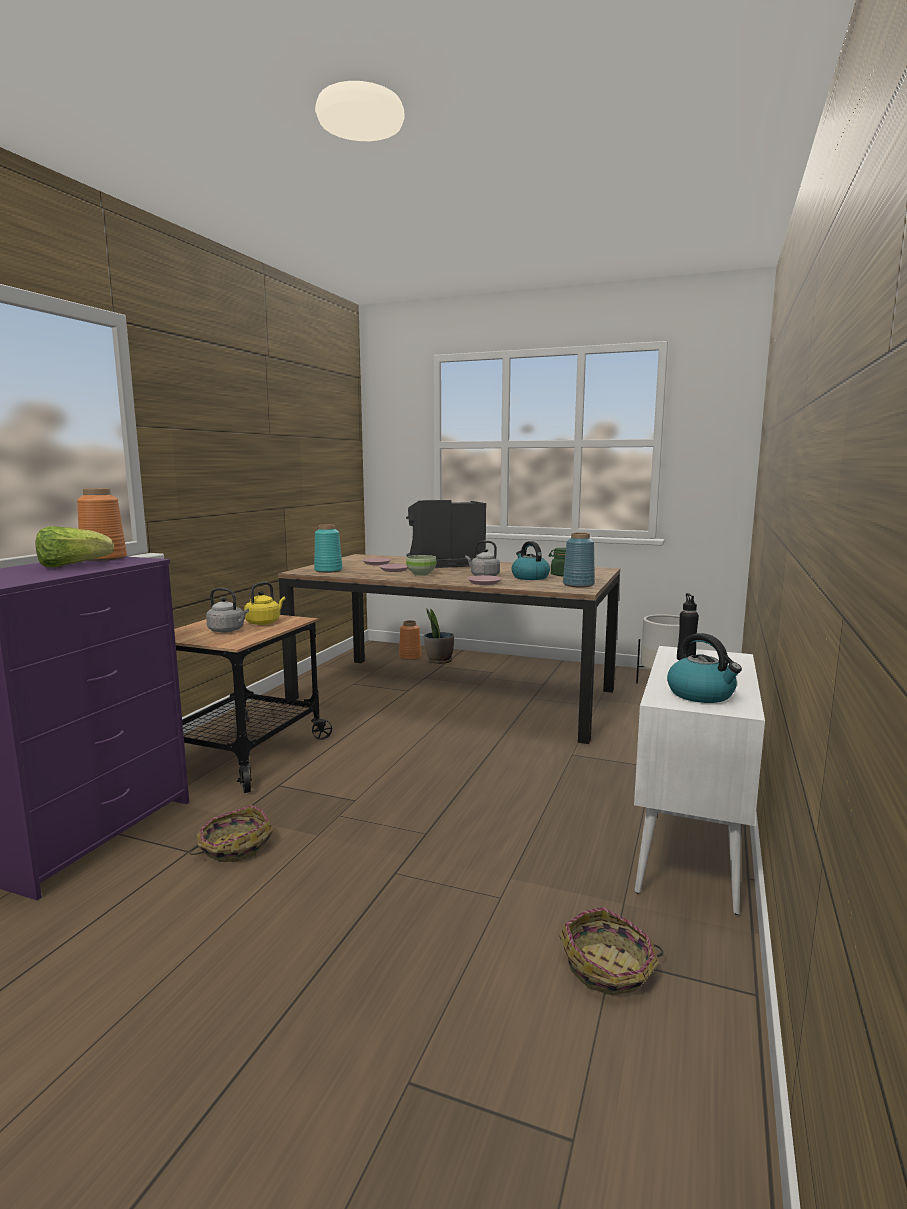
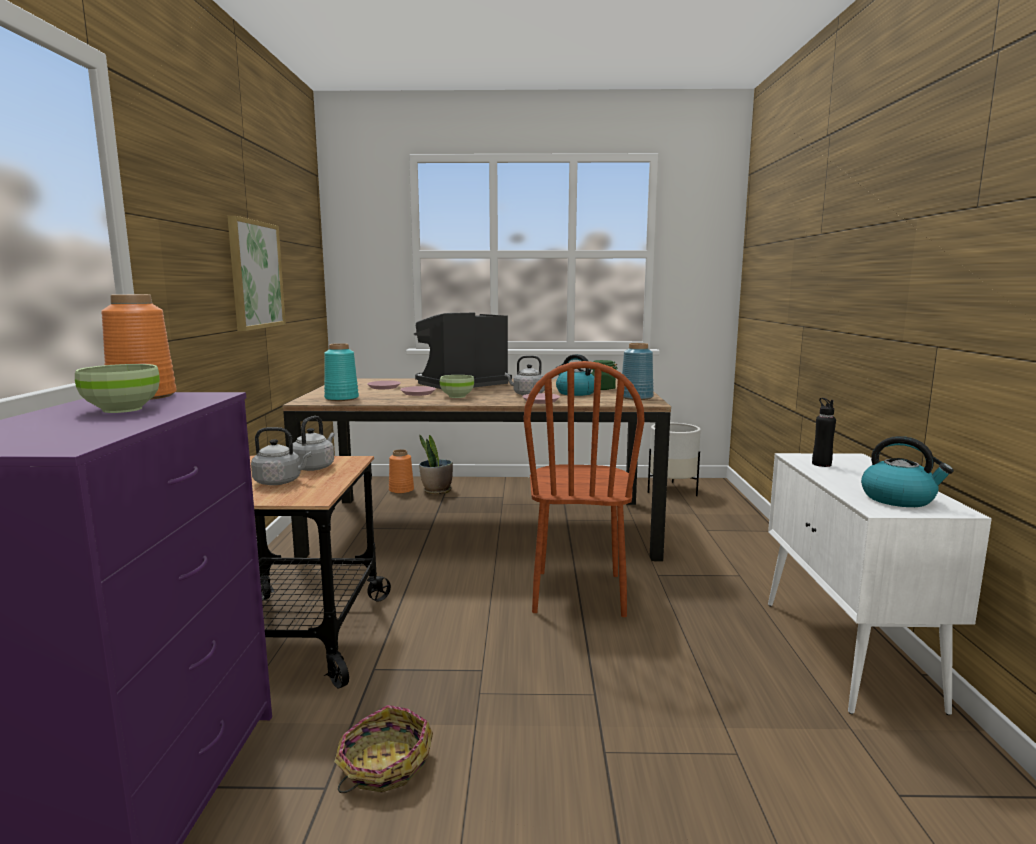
camera: 20 degrees left, 0 degrees up
lettuce [36,526,114,567] -> green bowl [75,364,160,413]
yellow kettle [244,582,286,625] -> grey kettle [293,416,335,471]
basket [559,907,663,995] -> none
none -> picture [227,216,286,331]
none -> brown chair [523,361,645,617]

